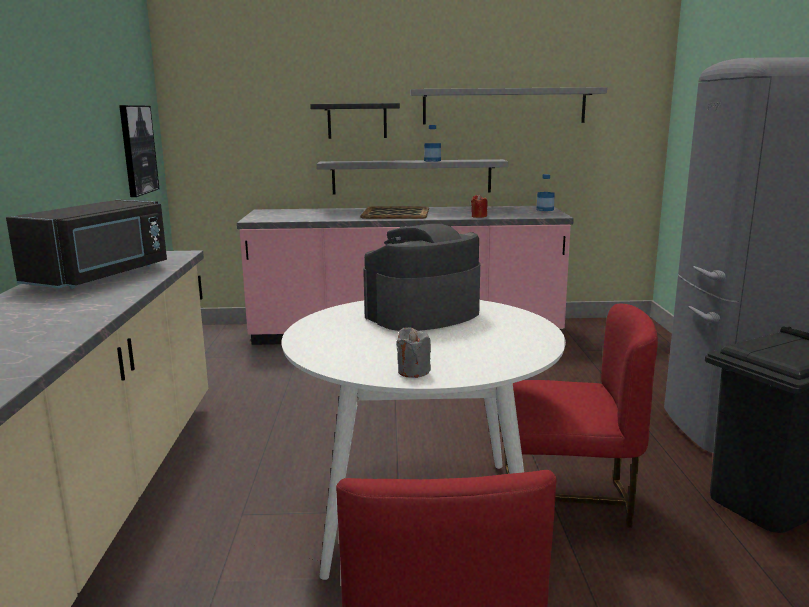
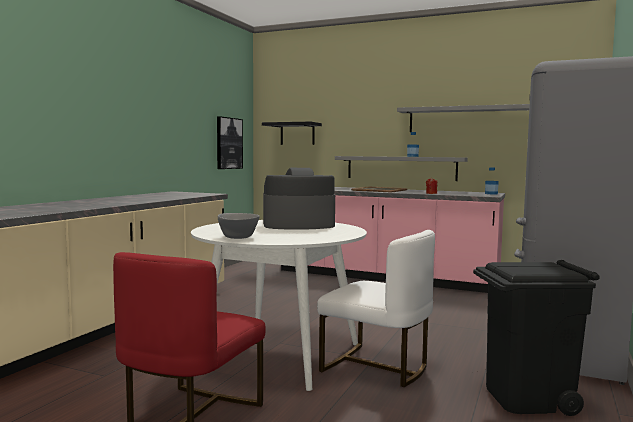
camera: 25 degrees right, 10 degrees down
black microwave [6,199,167,289] -> none
black shelf [310,103,400,139] -> black shelf moved to [262,122,322,145]
grey candle [396,327,431,378] -> grey bowl [218,213,260,239]
red chair [505,304,658,528] -> white chair [317,230,435,387]

